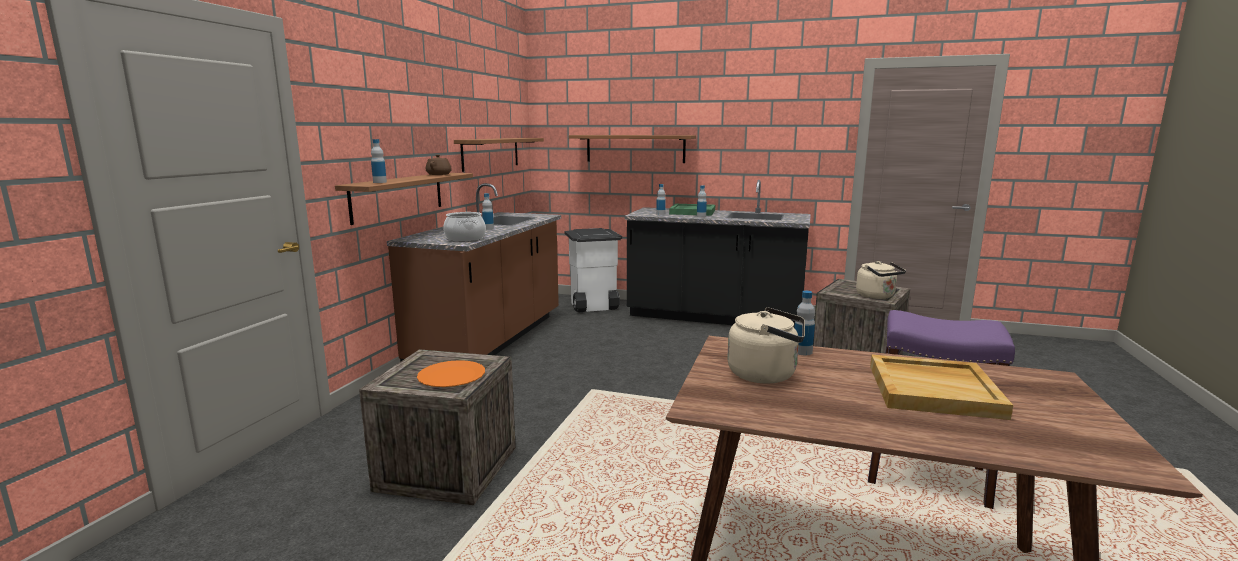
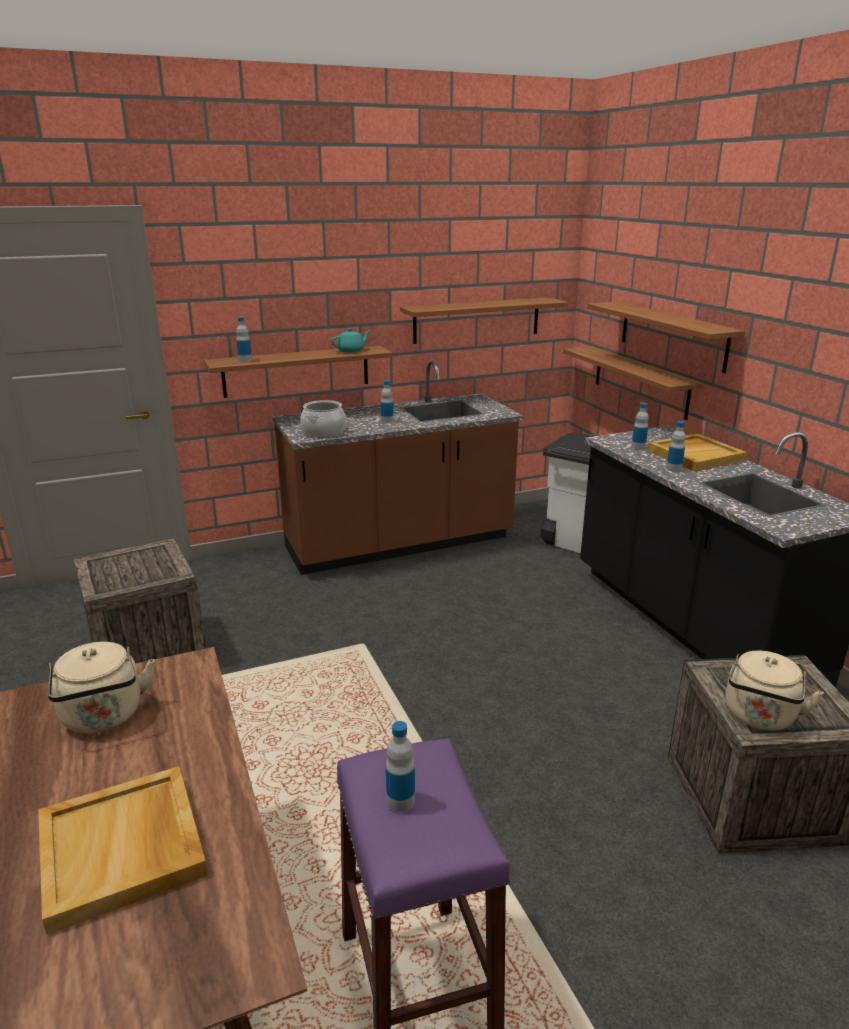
camera: 50 degrees right, 10 degrees up
orange plate [417,360,485,387] -> none
brown teapot [426,155,452,175] -> turquoise teapot [331,328,370,352]
green tray [669,204,715,216] -> beige tray [647,434,747,472]
bottle [795,291,815,355] -> bottle moved to [386,721,415,812]
none -> shelf [563,346,704,420]

